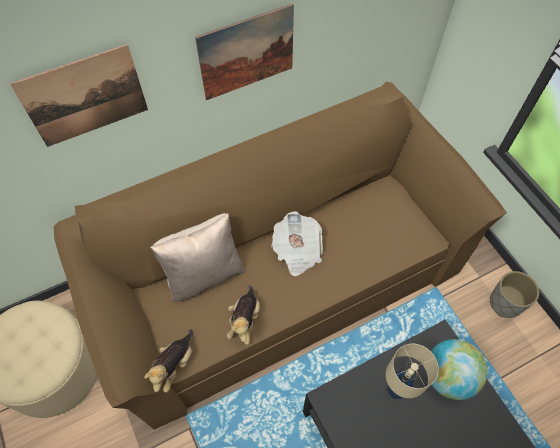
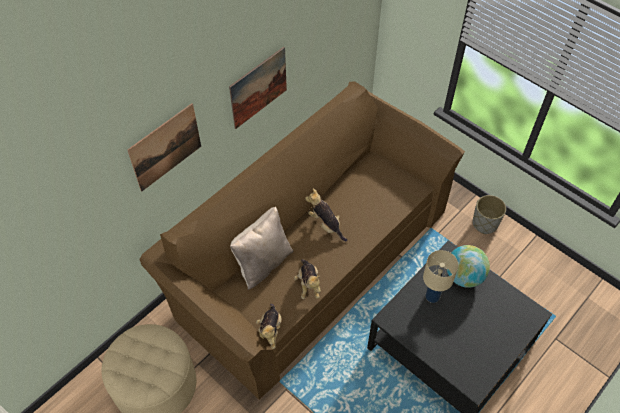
camera: 20 degrees left, 5 degrees down
newspaper [272,211,323,276] -> plush toy [305,188,347,242]

